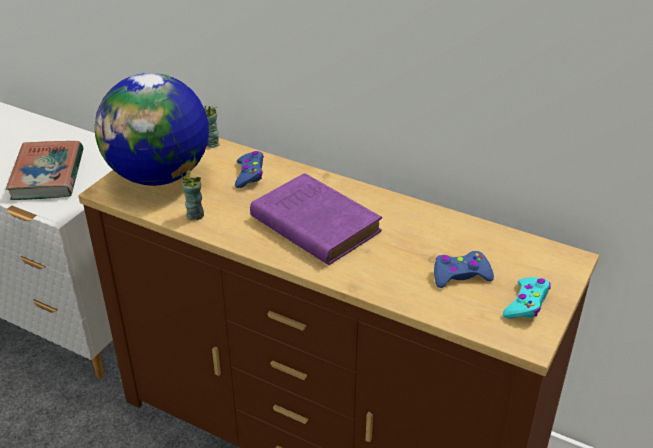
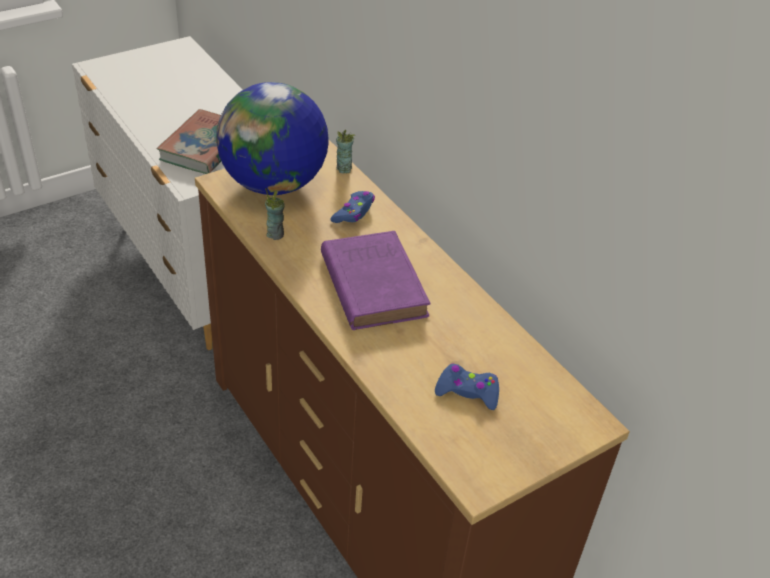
camera: 25 degrees right, 5 degrees up
turquoise game controller [503,277,551,319] -> none

